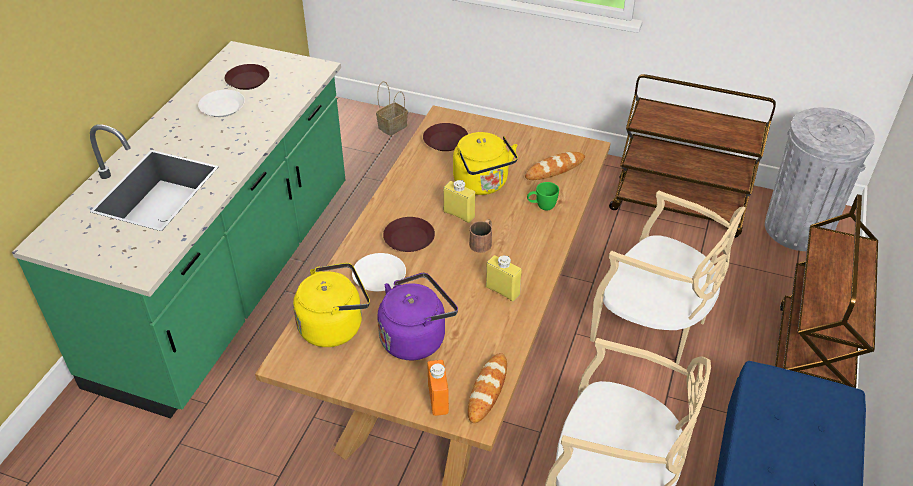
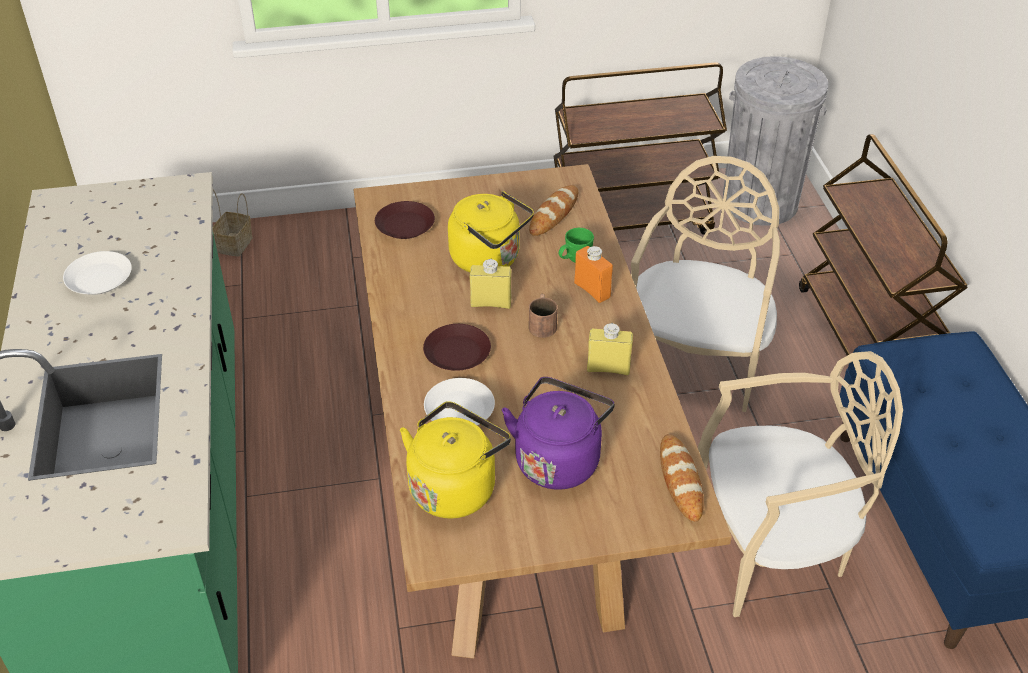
camera: 30 degrees left, 0 degrees up
brown plate [225,64,269,90] -> none
orange bottle [427,360,449,416] -> orange bottle moved to [574,246,613,303]
beige chair [590,190,746,365] -> beige chair turned 75 degrees counterclockwise [631,156,780,412]

